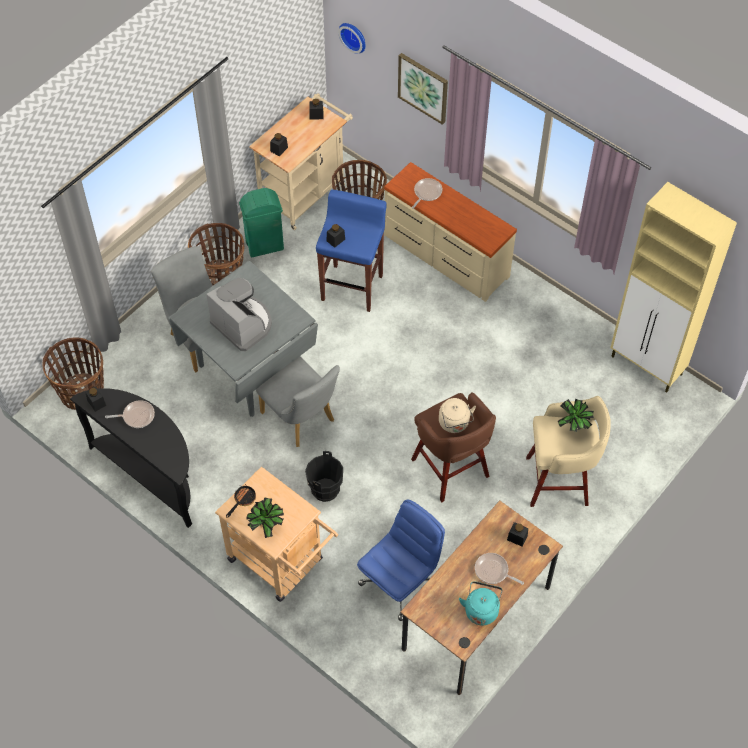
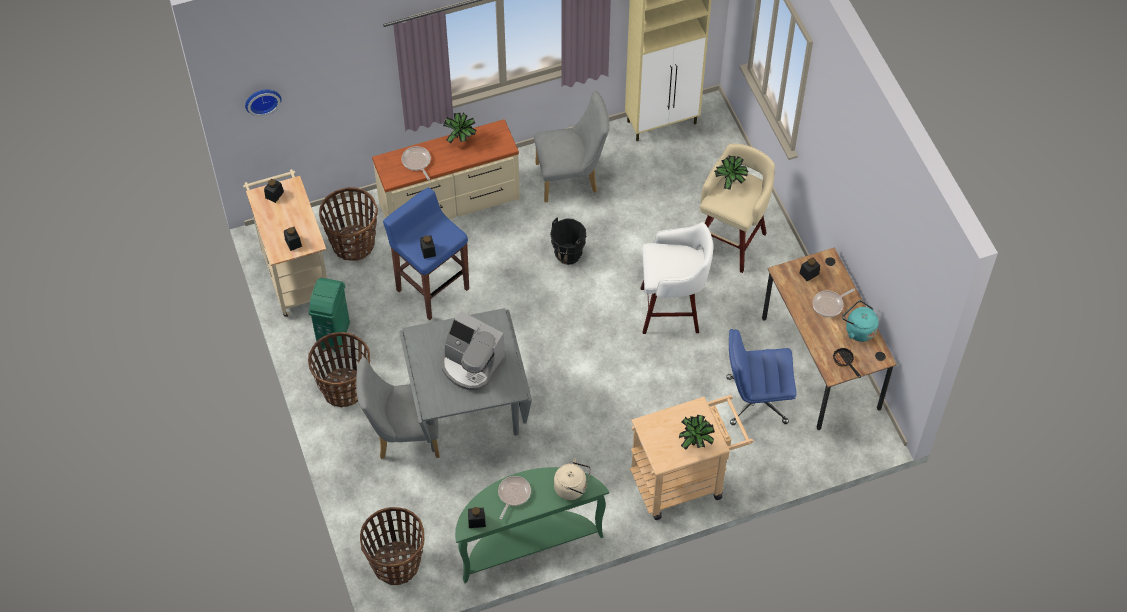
camera: 60 degrees left, 0 degrees up
black console table [70,388,192,528] -> green console table [455,467,609,583]
coffee machine [206,278,272,351] -> coffee machine turned 135 degrees counterclockwise [441,311,506,391]
frying pan [226,484,256,518] -> frying pan moved to [832,348,861,378]
grey chair [256,357,340,447] -> grey chair moved to [534,91,609,202]
black bucket [305,451,343,502] -> black bucket moved to [550,218,586,265]
blue office chair [357,500,445,621] -> blue office chair turned 75 degrees counterclockwise [726,329,797,425]
picture [398,53,448,125] -> none
brown stool [411,392,496,502] -> white stool [641,222,714,334]
beige kettle [439,398,476,433] -> beige kettle moved to [554,458,591,500]
none -> potted plant [443,112,477,144]

